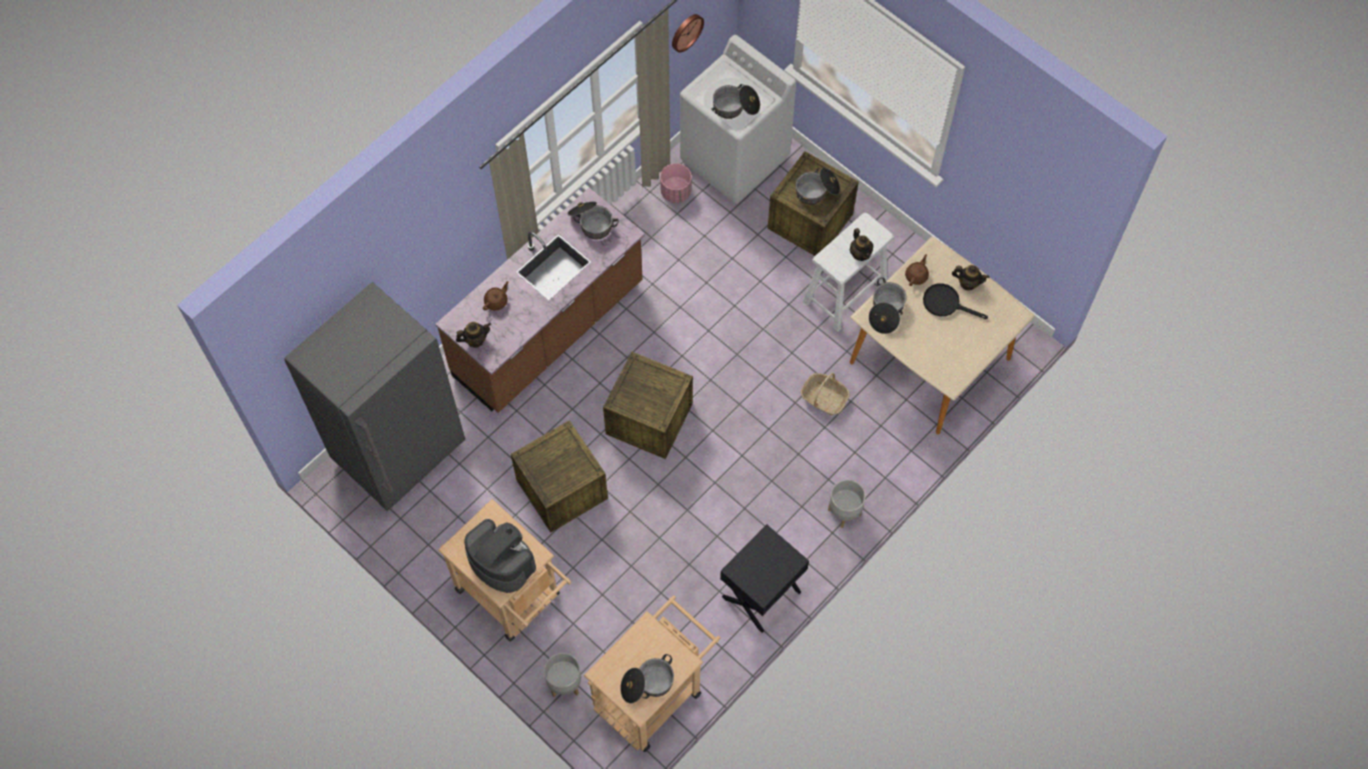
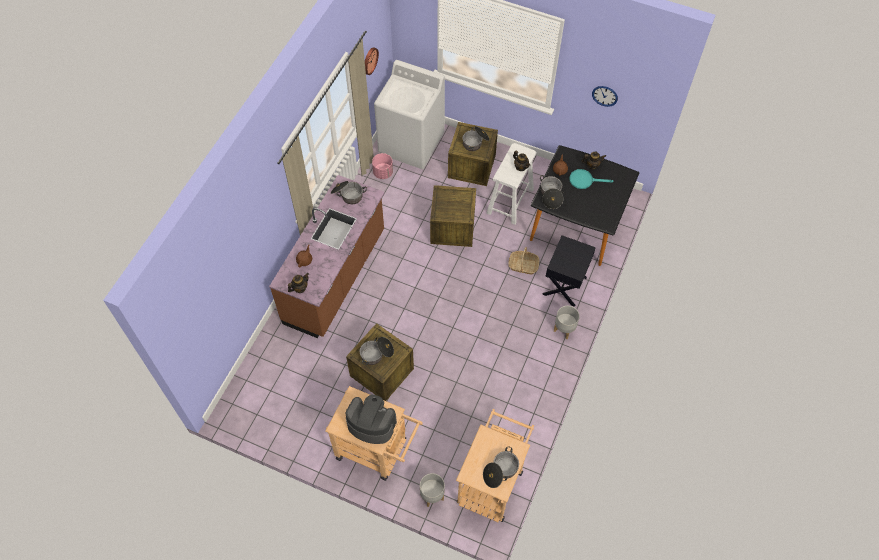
camera: 20 degrees left, 5 degrees down
grey fridge [284,282,465,511] -> none
crate [603,352,693,459] -> crate moved to [430,185,476,247]
cooking pot [711,84,760,119] -> cooking pot moved to [360,337,394,365]
black nightstand [720,524,809,633] -> black nightstand moved to [542,235,596,307]
beige dining table [850,237,1035,434] -> black dining table [530,145,639,266]
black frying pan [923,283,988,319] -> turquoise frying pan [569,169,613,189]
none -> wall clock [592,86,618,107]

